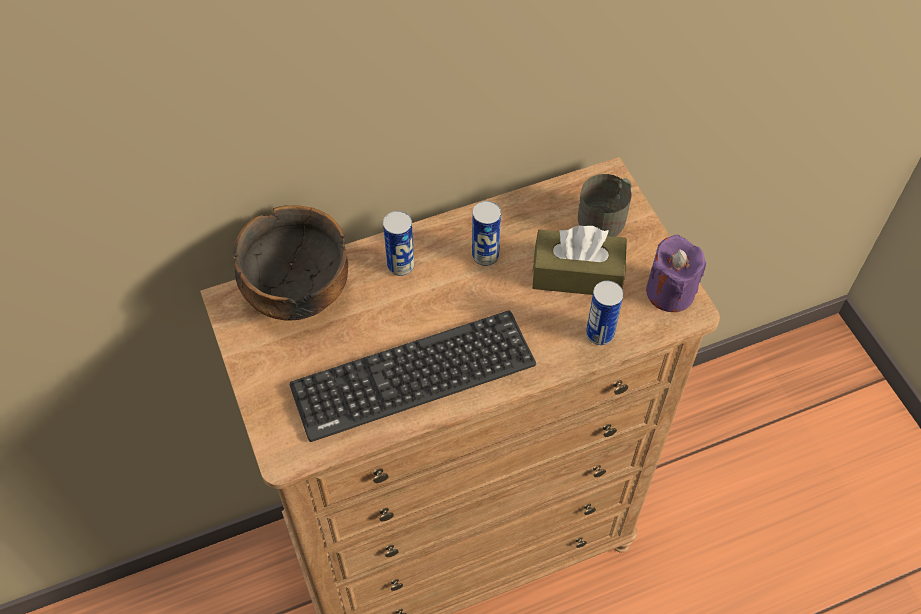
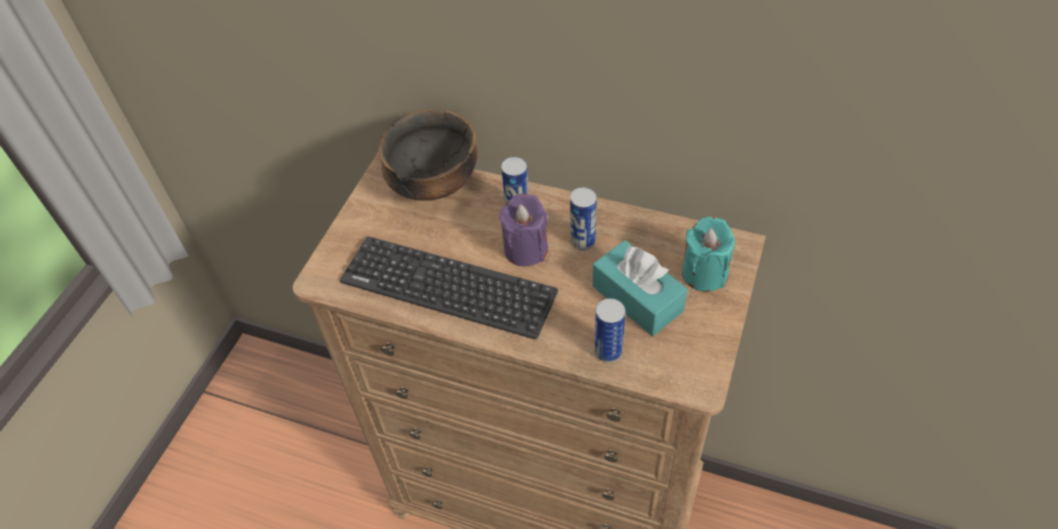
camera: 45 degrees right, 5 degrees down
brown tissue box [532,225,627,295] -> turquoise tissue box [593,240,687,336]
grey mug [578,174,632,237] -> turquoise candle [682,217,735,292]
purple candle [646,234,706,312] -> purple candle moved to [499,194,548,266]

